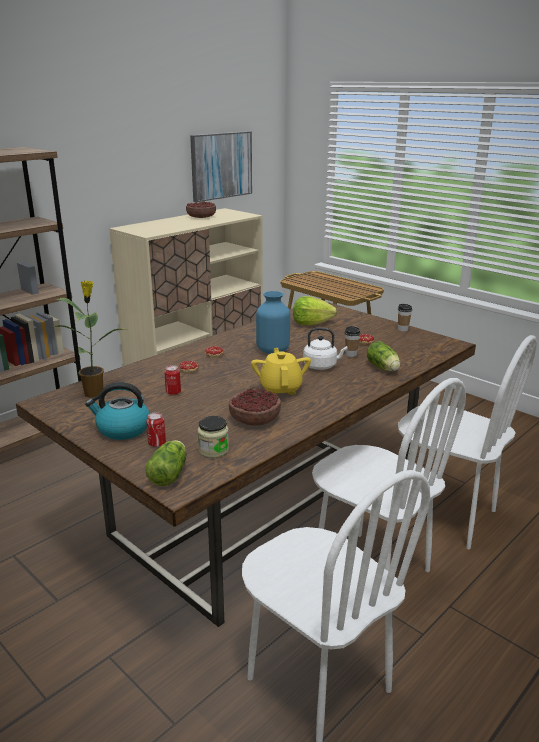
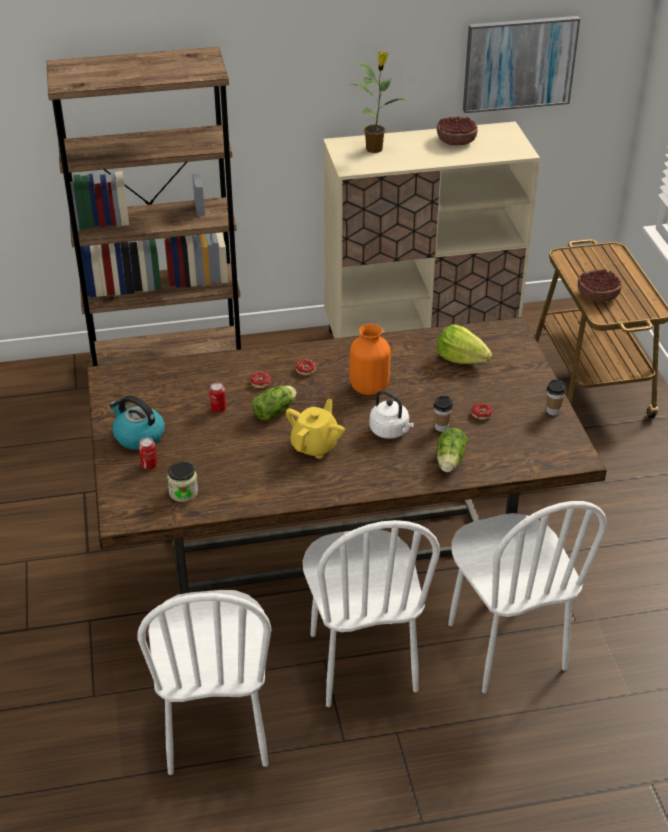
camera: 35 degrees right, 15 degrees up
potted plant [50,280,124,398] -> potted plant moved to [352,51,409,153]
lettuce [145,440,186,486] -> lettuce moved to [251,386,297,421]
bowl [229,387,281,426] -> bowl moved to [578,269,622,302]
blue vase [256,291,290,354] -> orange vase [350,324,391,395]

